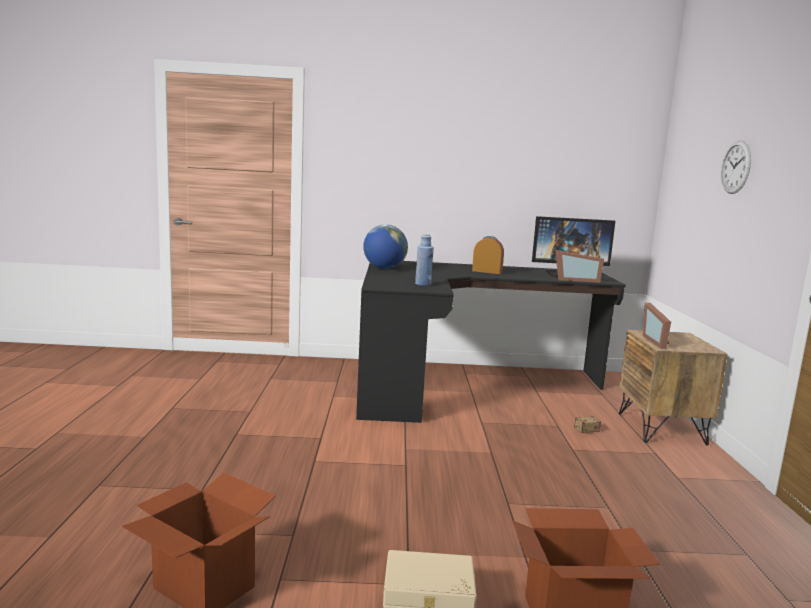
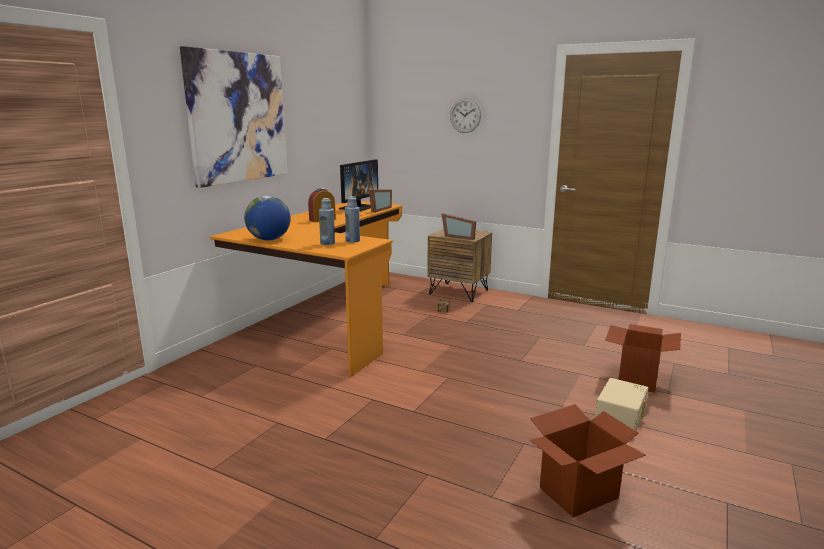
camera: 60 degrees left, 5 degrees up
black desk [356,261,626,423] -> orange desk [210,201,402,377]
none -> picture [180,46,287,188]
none -> blue bottle [319,198,335,245]

